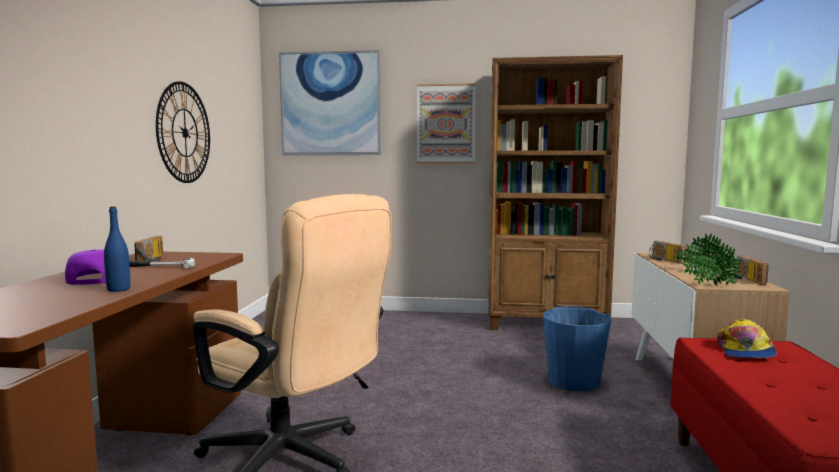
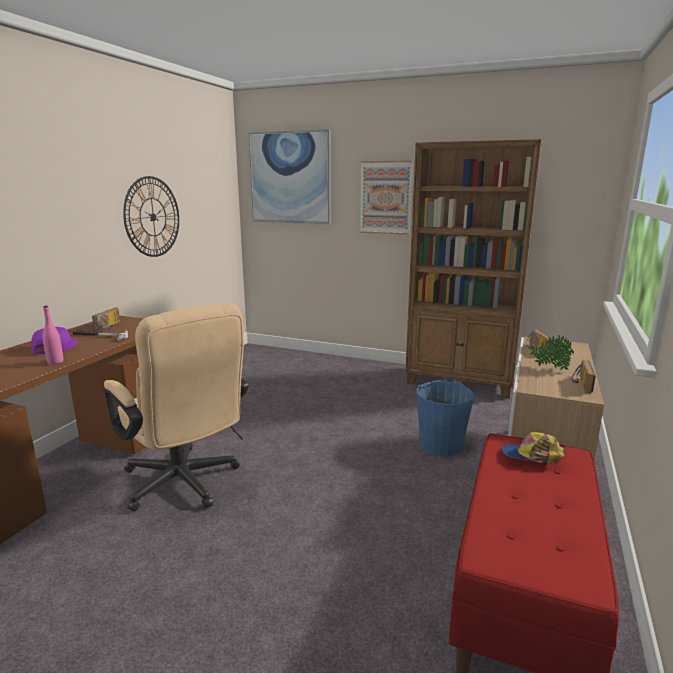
camera: 15 degrees right, 10 degrees up
blue bottle [104,207,130,292] -> pink bottle [43,306,63,364]
potted plant [685,243,740,286] -> none
cap [717,319,777,358] -> cap turned 75 degrees clockwise [502,432,565,464]

